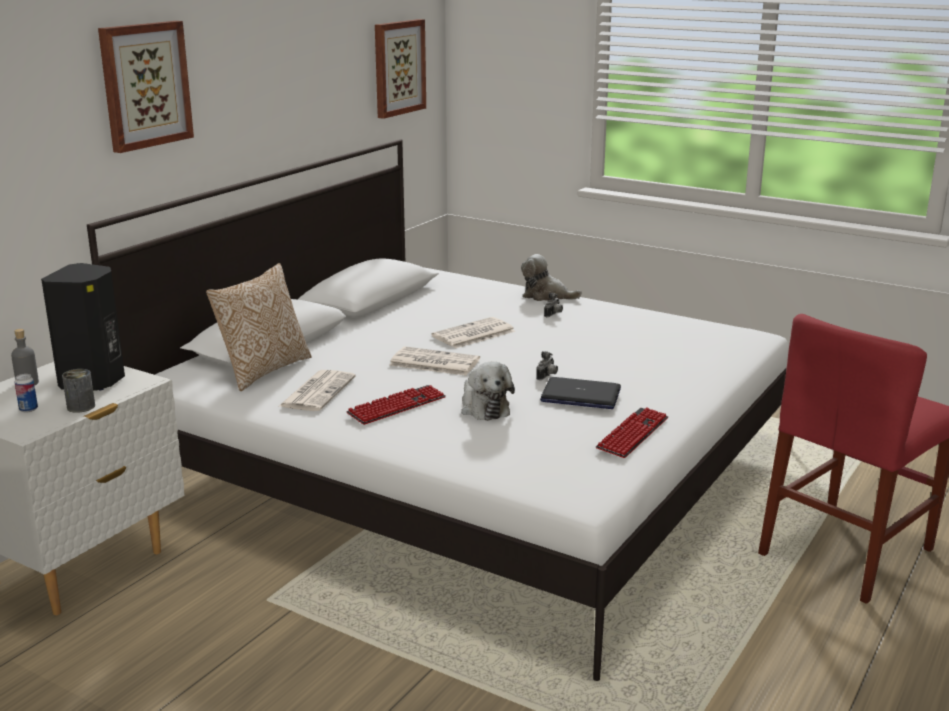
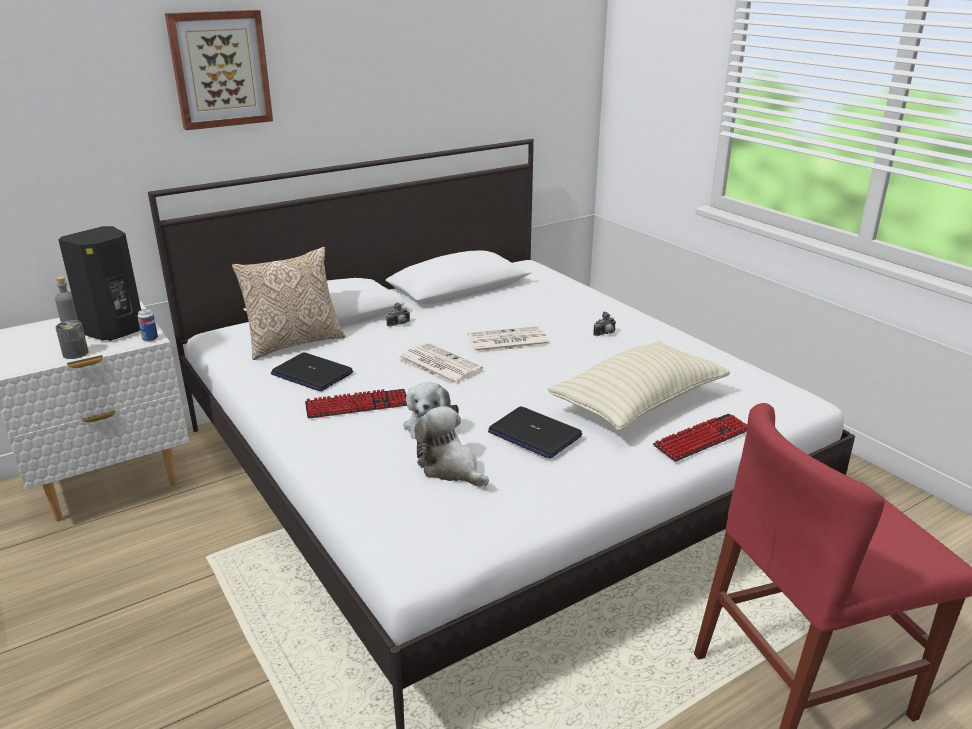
camera: 25 degrees right, 5 degrees up
can [14,374,38,413] -> can moved to [137,309,158,342]
newspaper [278,370,356,411] -> laptop [271,352,353,391]
picture [375,19,426,119] -> none
plush toy [521,254,582,301] -> plush toy moved to [414,406,489,487]
camera [536,351,558,380] -> camera moved to [386,302,410,327]
keyboard [596,408,668,458] -> keyboard moved to [653,414,747,462]
none -> beige pillow [548,341,730,431]

